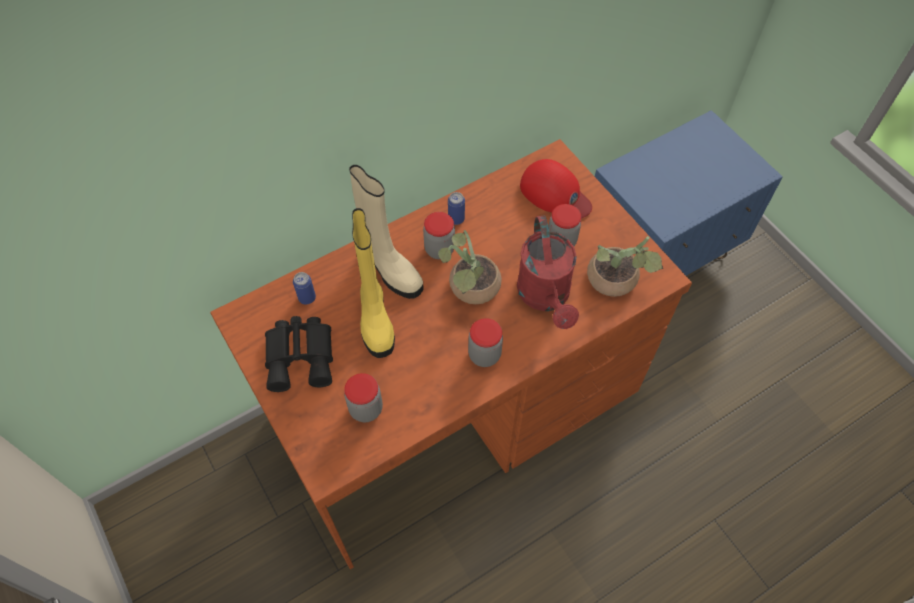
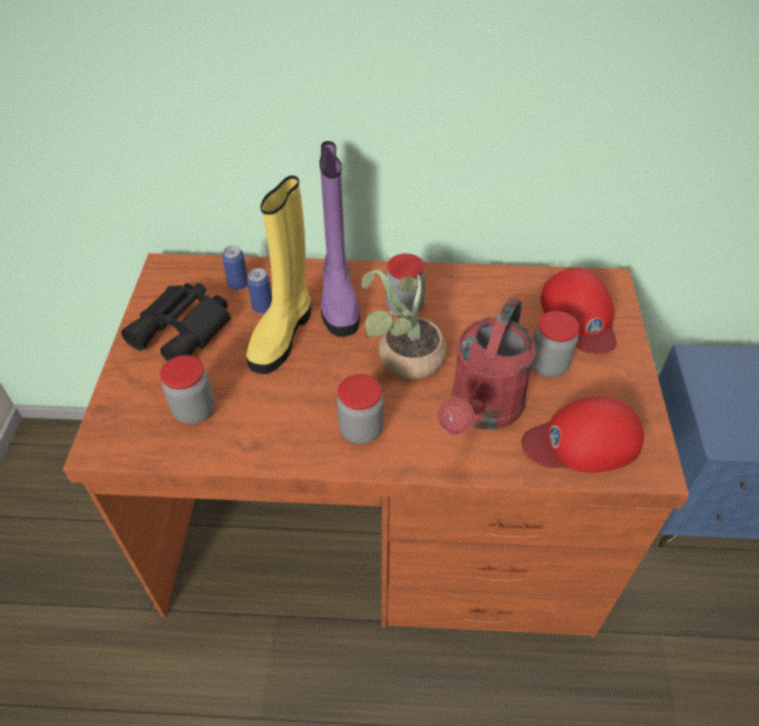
camera: 35 degrees right, 10 degrees down
beige boot [349,165,423,299] -> purple boot [320,141,360,337]
can [448,192,465,225] -> can moved to [247,268,272,314]
potted plant [587,236,663,297] -> red cap [521,397,644,473]

